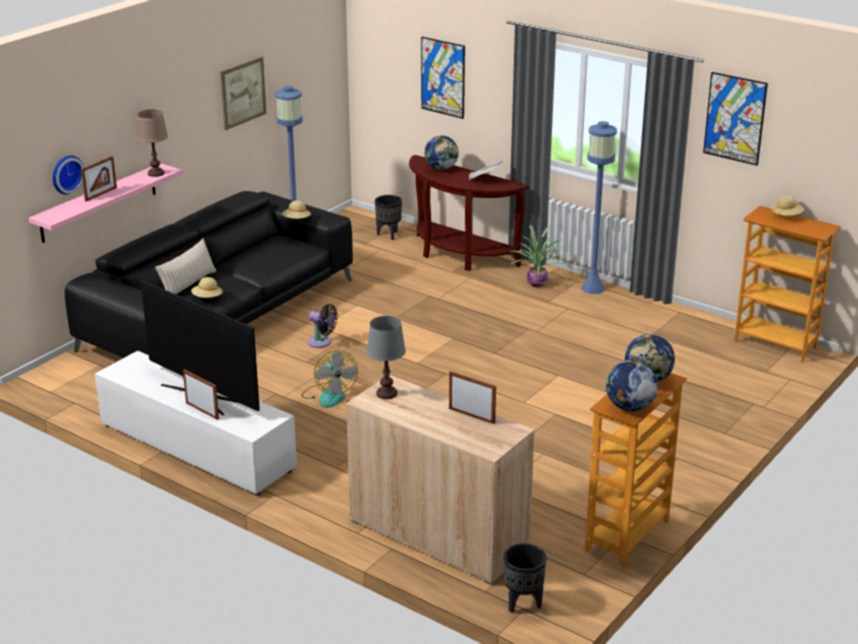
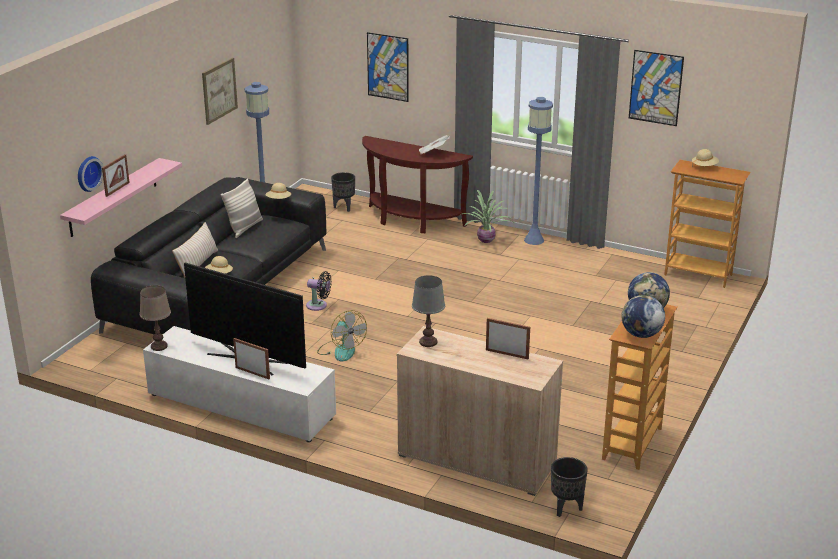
camera: 10 degrees left, 0 degrees up
brown table lamp [137,109,168,177] -> brown table lamp moved to [140,285,171,351]
globe [424,136,459,170] -> none
none -> pillow [220,178,263,238]

